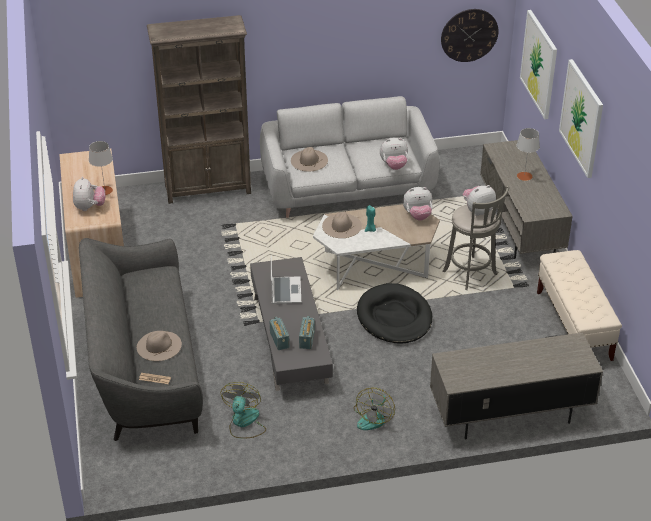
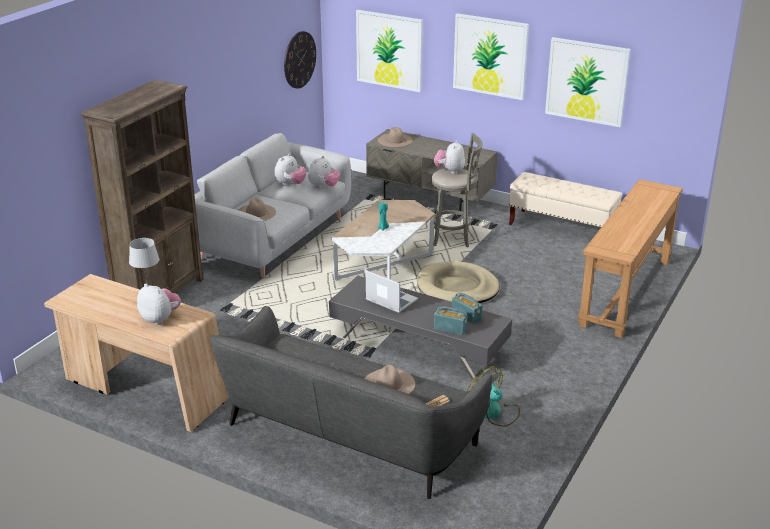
camera: 50 degrees left, 10 degrees down
beige hat [322,212,362,238] -> beige hat moved to [378,127,413,147]
fan [354,388,395,430] -> none
black dog bed [357,283,432,344] -> beige dog bed [417,261,500,303]
plush toy [403,187,432,221] -> plush toy moved to [274,153,307,186]
grey tv stand [430,332,603,440] -> brown console table [578,179,683,338]
grey table lamp [517,128,540,181] -> none
none -> picture [545,37,631,127]

